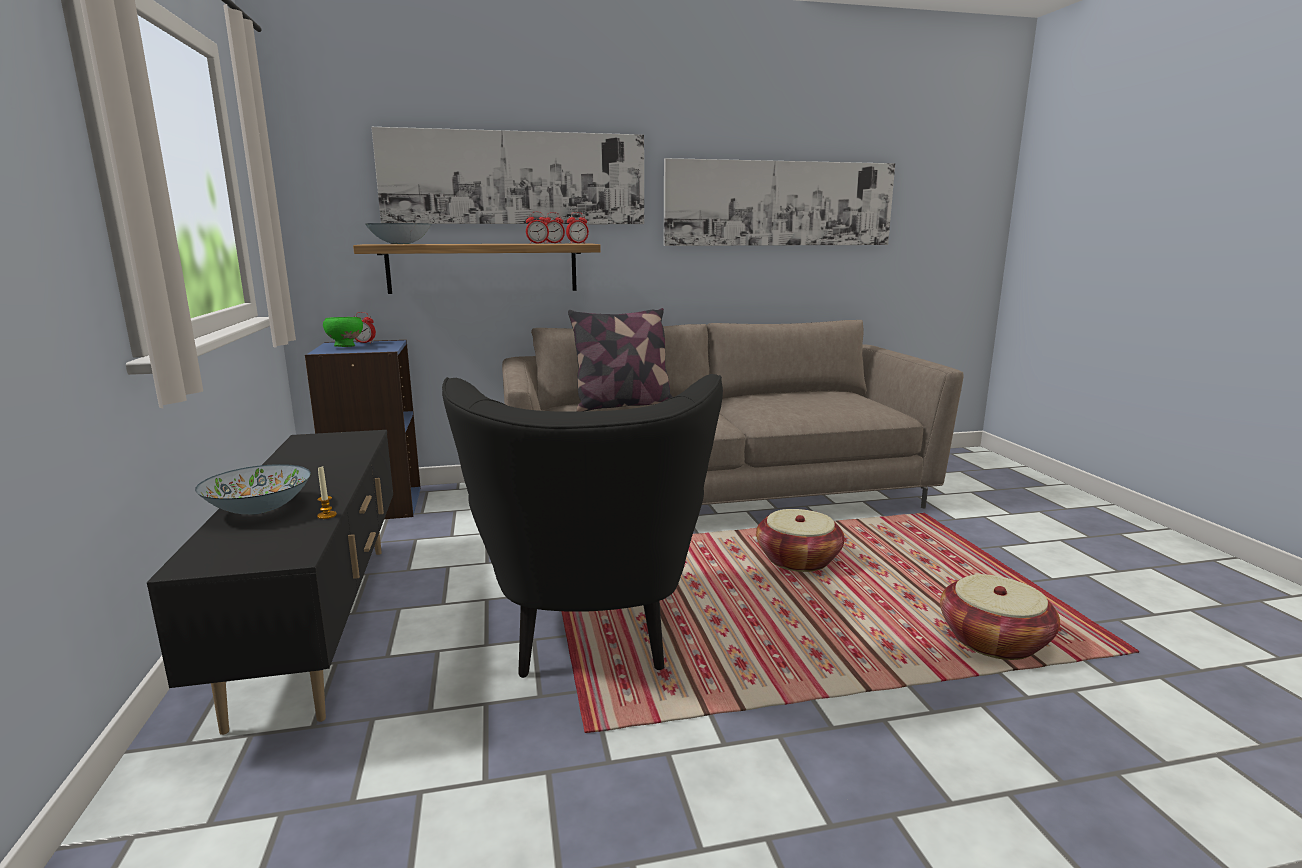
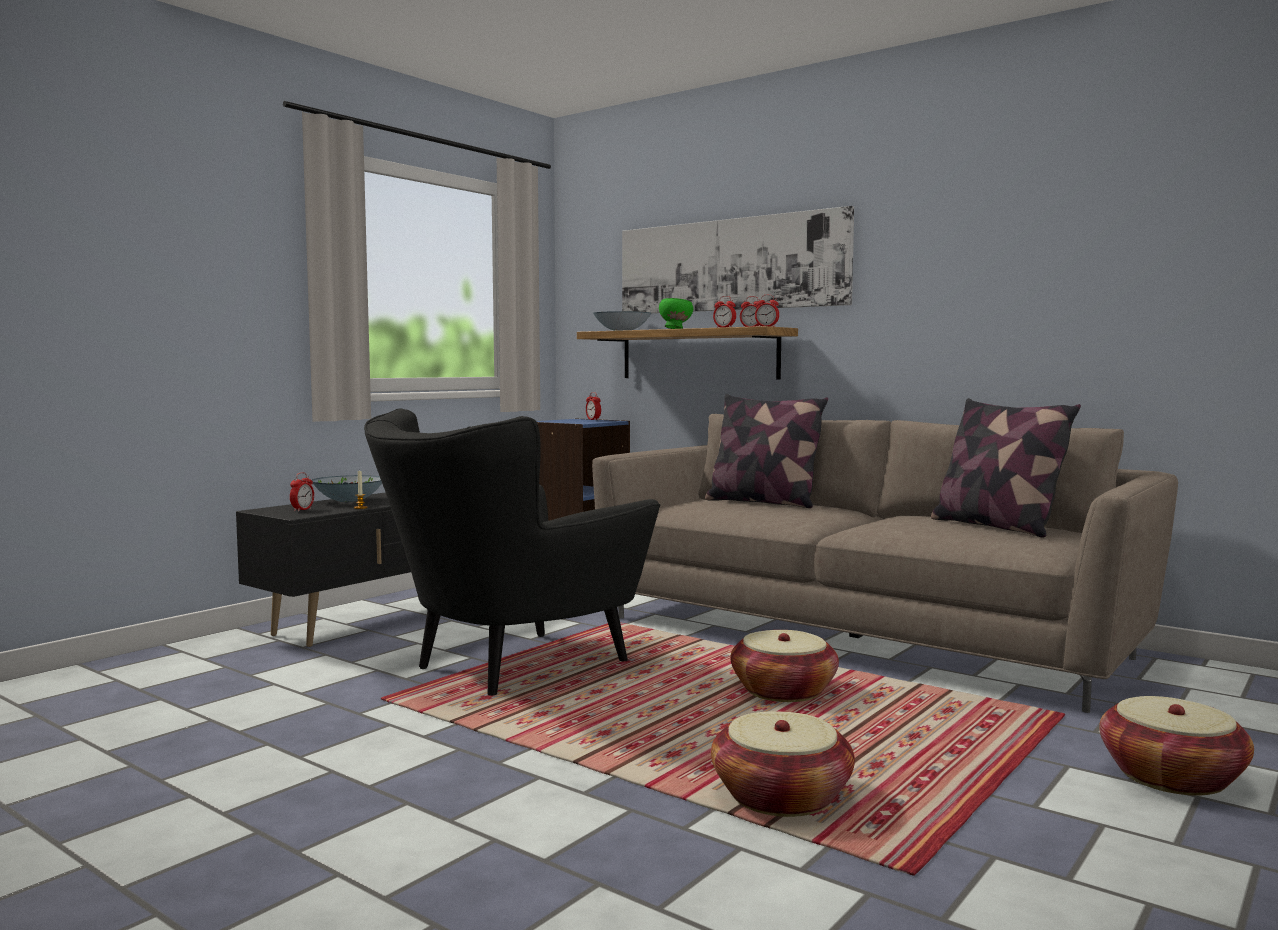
camera: 50 degrees right, 10 degrees down
green bowl [323,317,363,347] -> green bowl moved to [659,298,693,329]
picture [664,158,895,246] -> none
none -> alarm clock [290,472,314,512]
none -> pillow [931,398,1081,538]
none -> basket [1099,696,1254,796]

